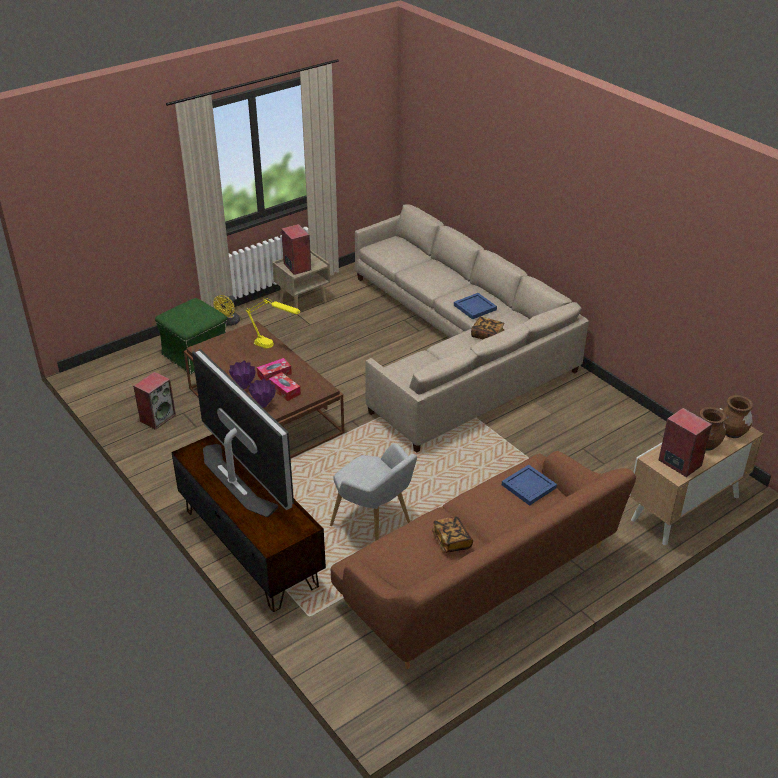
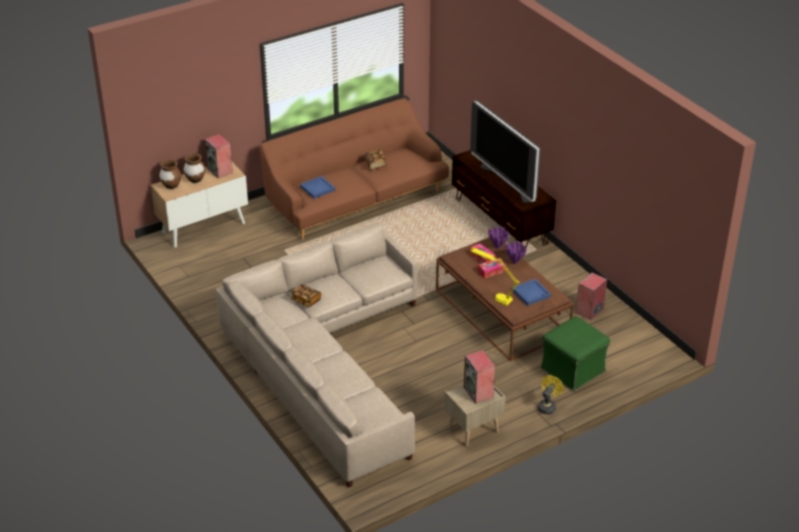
camera: 175 degrees left, 0 degrees up
grey armchair [330,443,417,541] -> none
blue tray [454,293,497,320] -> blue tray moved to [512,279,551,306]

